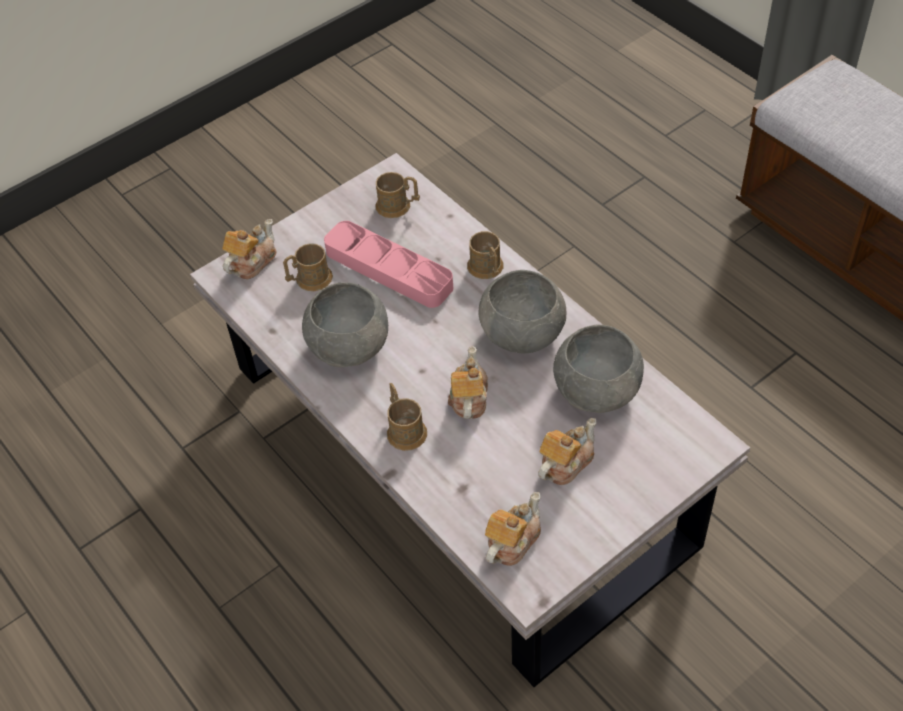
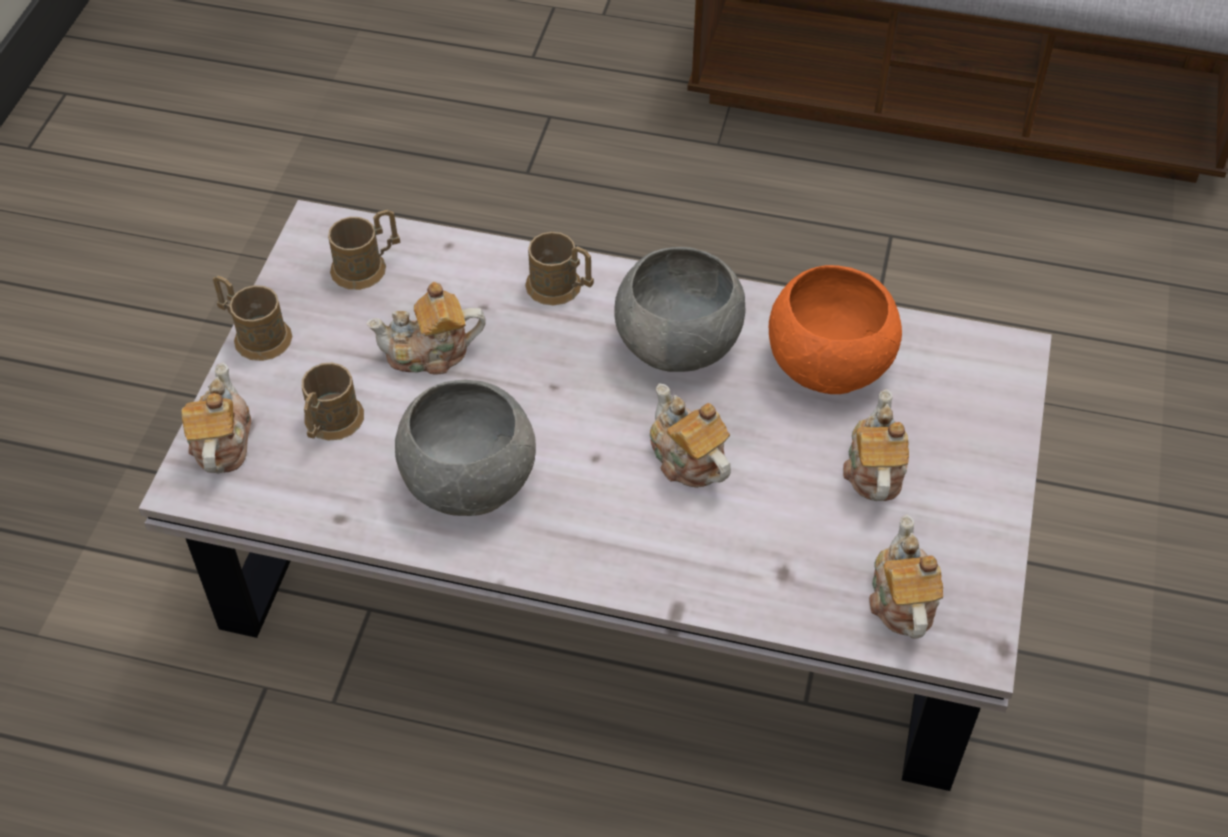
camera: 40 degrees left, 0 degrees up
pink tray [324,221,453,308] -> teapot [366,282,486,374]
brown mug [387,383,427,451] -> brown mug moved to [213,275,292,361]
grey bowl [553,325,644,413] -> orange bowl [769,265,902,394]

